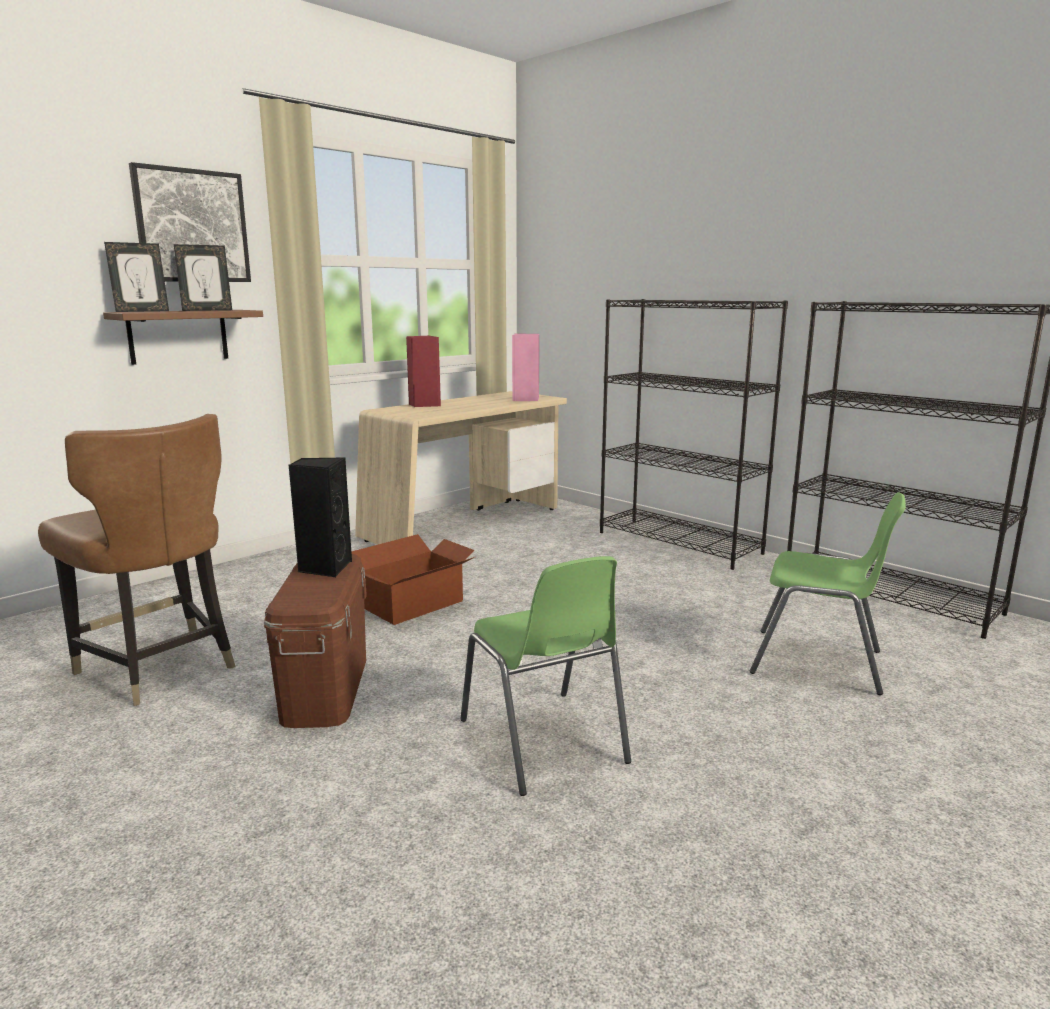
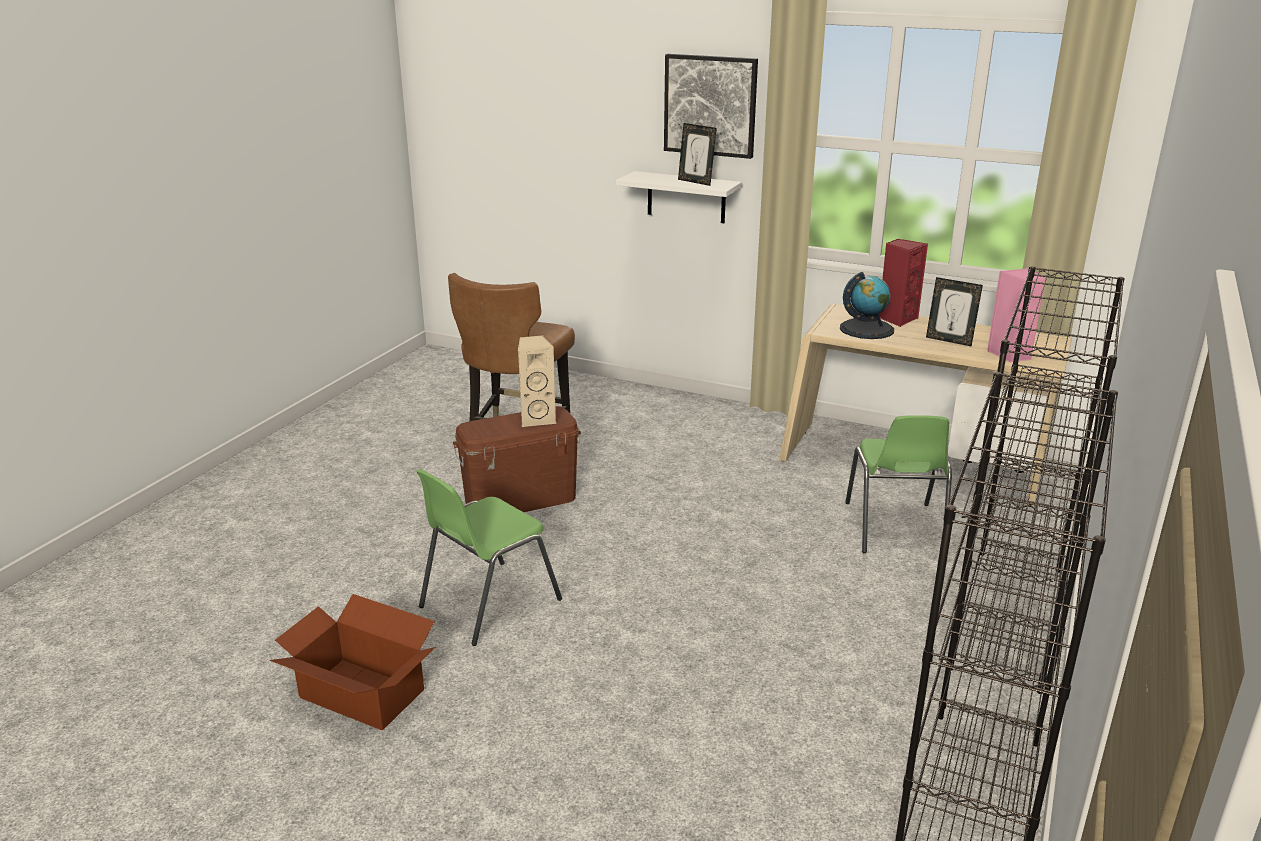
camera: 70 degrees right, 10 degrees up
brown shelf [103,310,263,365] -> white shelf [616,171,742,223]
picture frame [104,242,169,312] -> picture frame moved to [926,277,983,347]
black speaker [288,457,352,577] -> beige speaker [518,335,556,427]
cardboard box [351,534,475,625] -> cardboard box moved to [269,594,436,730]
green chair [750,492,906,695] -> green chair moved to [845,415,952,553]
none -> globe [840,272,894,339]

